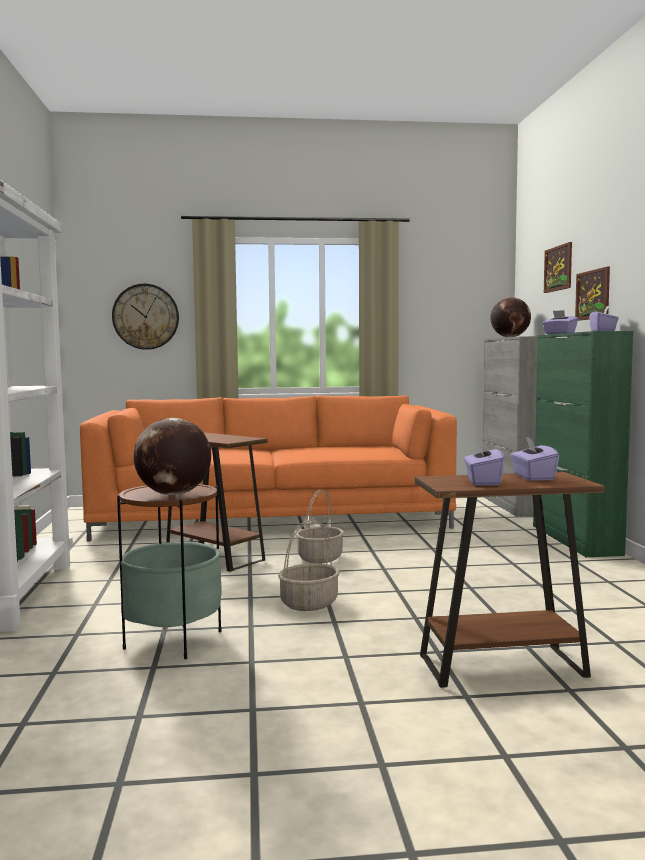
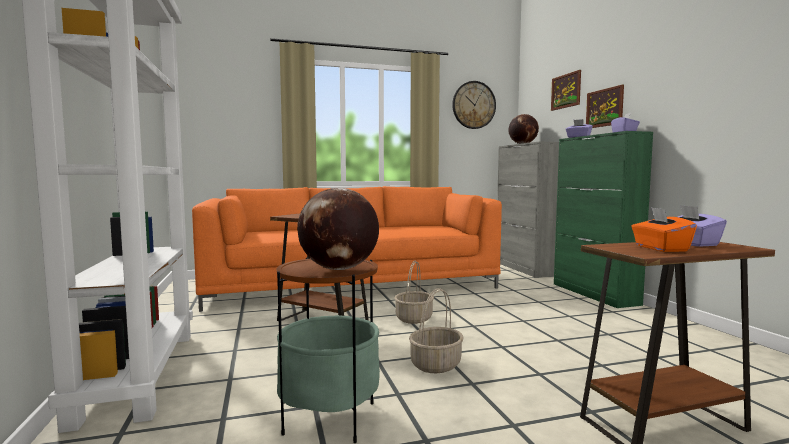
camera: 10 degrees left, 0 degrees up
wall clock [112,283,179,350] -> wall clock moved to [452,81,496,129]
purple tissue box [464,442,505,485] -> orange tissue box [631,207,697,252]

